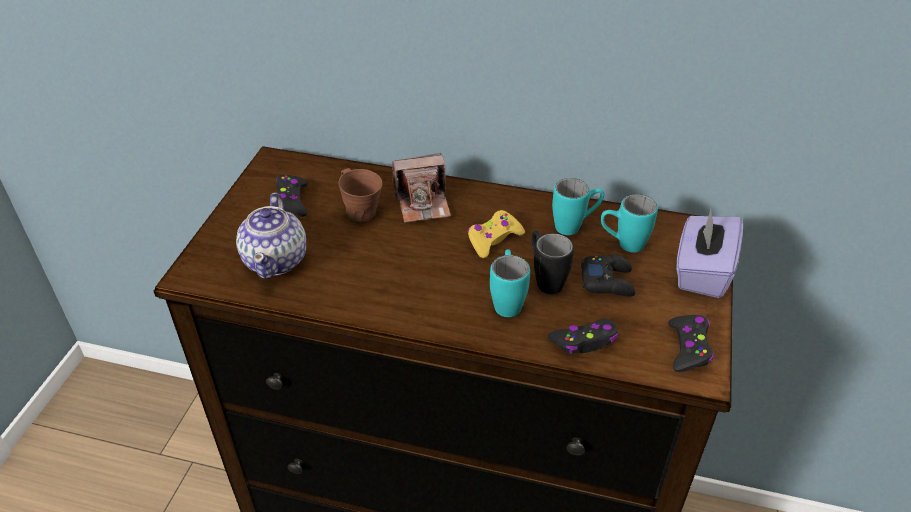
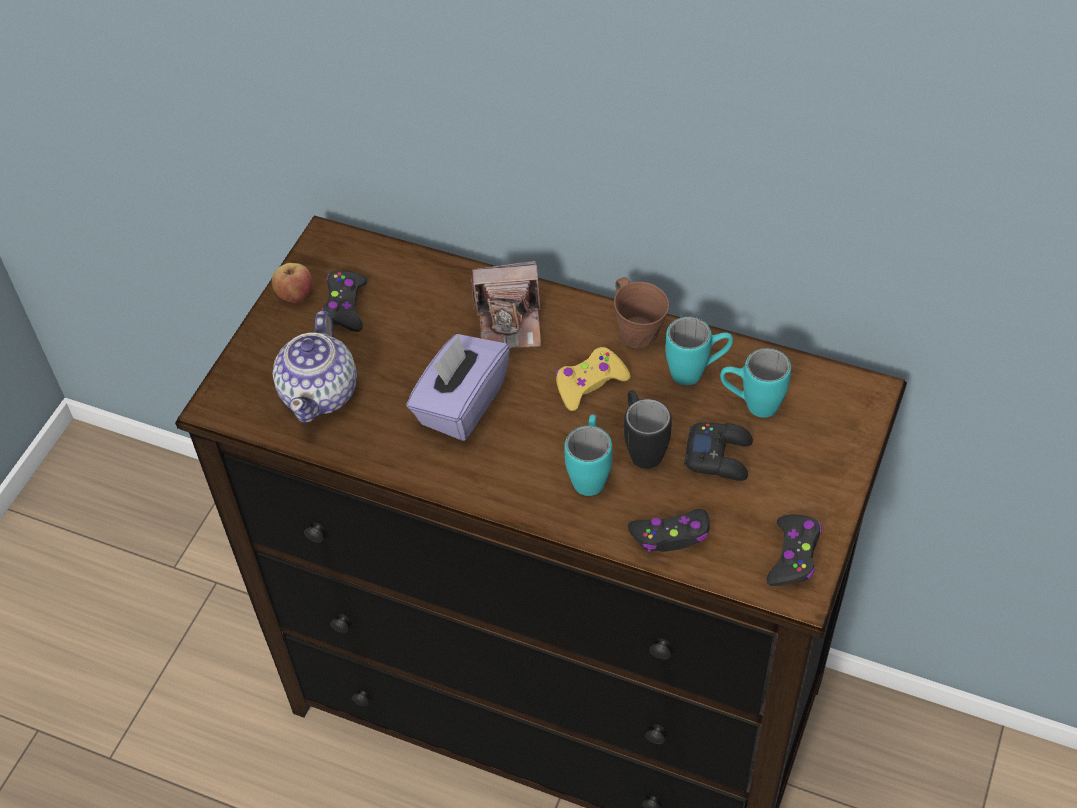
camera: 10 degrees right, 10 degrees up
brown mug [339,168,383,222] -> brown mug moved to [614,277,669,349]
purple tissue box [676,209,743,298] -> purple tissue box moved to [406,334,510,441]
none -> apple [272,263,313,303]

